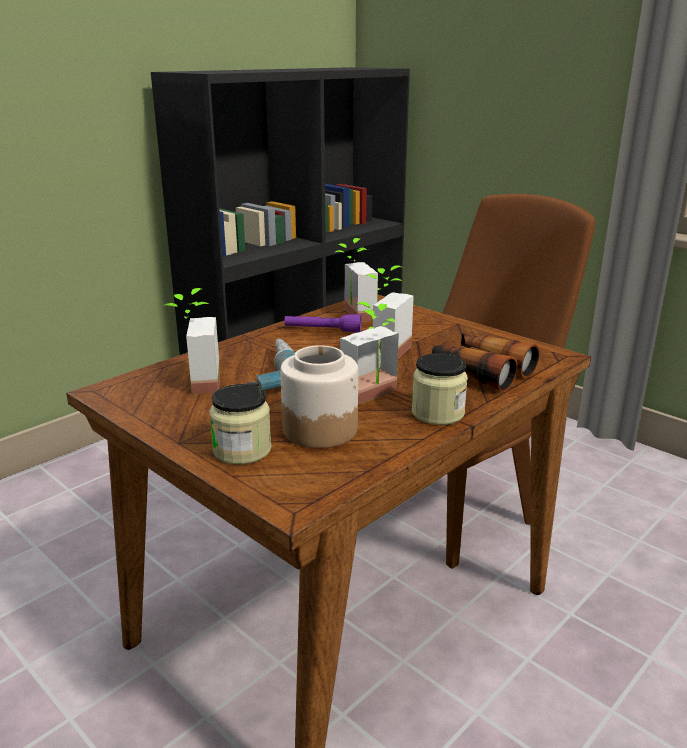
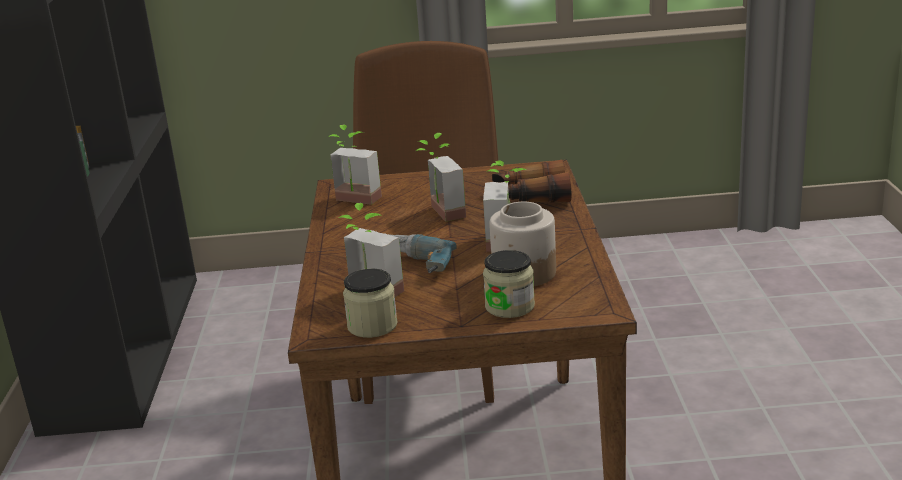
camera: 45 degrees left, 0 degrees up
purple flashlight [284,314,361,333] -> none
jar [412,353,468,425] -> jar moved to [343,269,398,338]

